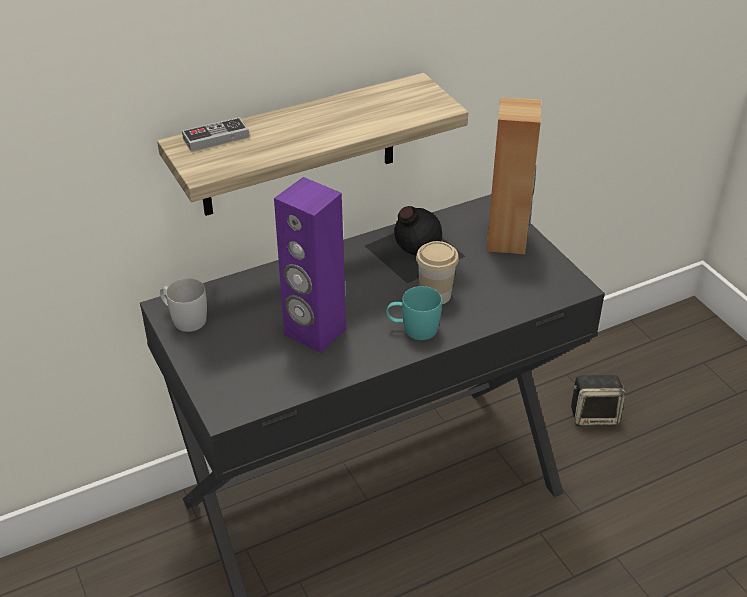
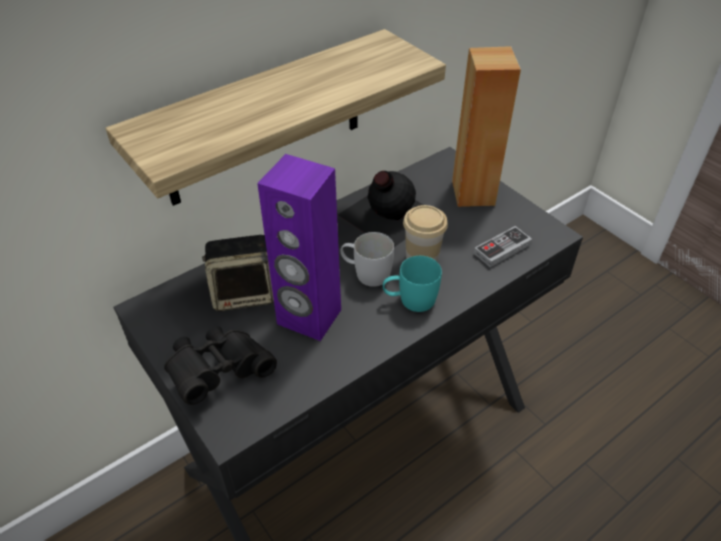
camera: 10 degrees left, 5 degrees up
white mug [160,278,207,332] -> white mug moved to [340,232,394,287]
game controller [182,117,249,151] -> game controller moved to [474,226,532,267]
speaker [571,375,625,426] -> speaker moved to [202,235,274,311]
none -> black binoculars [164,326,277,405]

